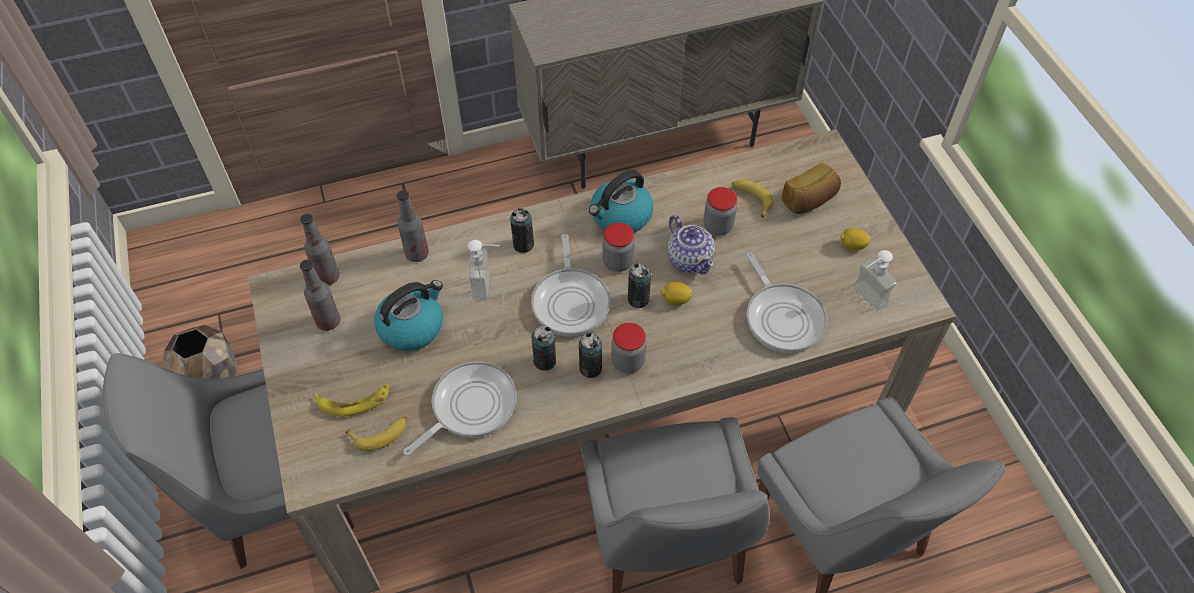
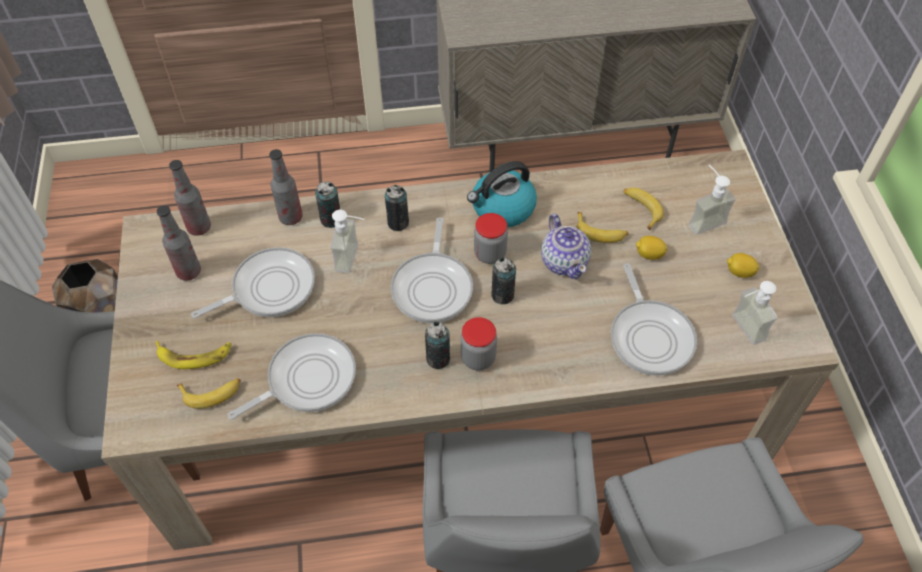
camera: 10 degrees right, 0 degrees up
kettle [374,280,443,351] -> frying pan [191,247,315,318]
can [531,326,556,371] -> can moved to [315,181,340,228]
lemon [661,282,693,305] -> lemon moved to [636,236,667,260]
jar [703,187,737,236] -> banana [577,212,629,243]
bread [782,163,841,214] -> soap dispenser [689,165,736,235]

